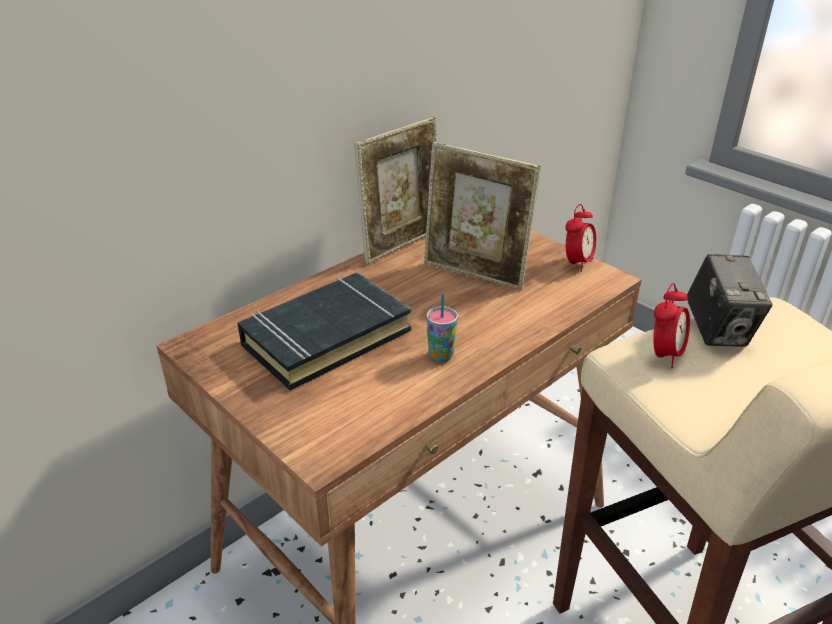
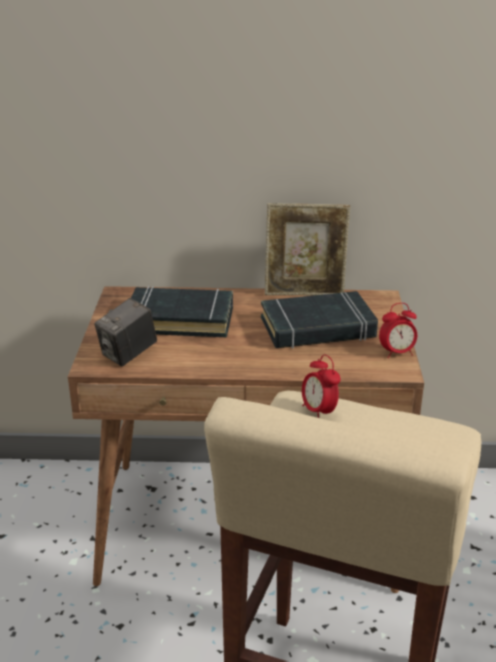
camera: 45 degrees right, 5 degrees down
picture frame [424,142,541,290] -> black book [261,291,378,349]
cup [426,293,458,362] -> none
alarm clock [653,283,690,368] -> alarm clock turned 75 degrees clockwise [302,354,341,418]
camera [687,254,773,347] -> camera moved to [94,298,157,366]

